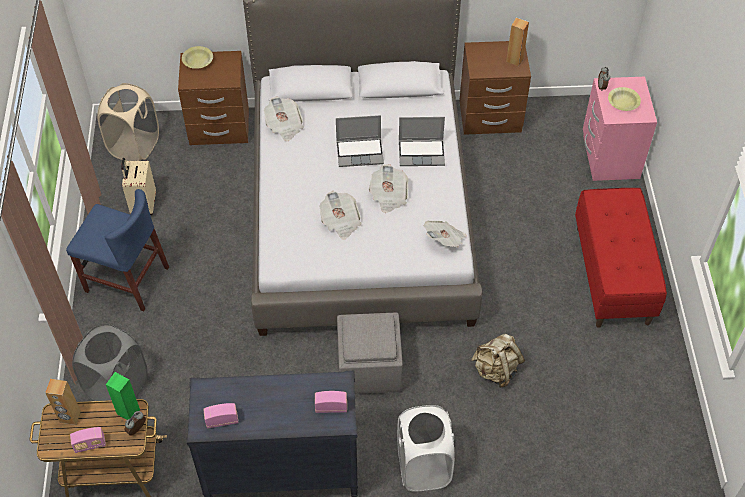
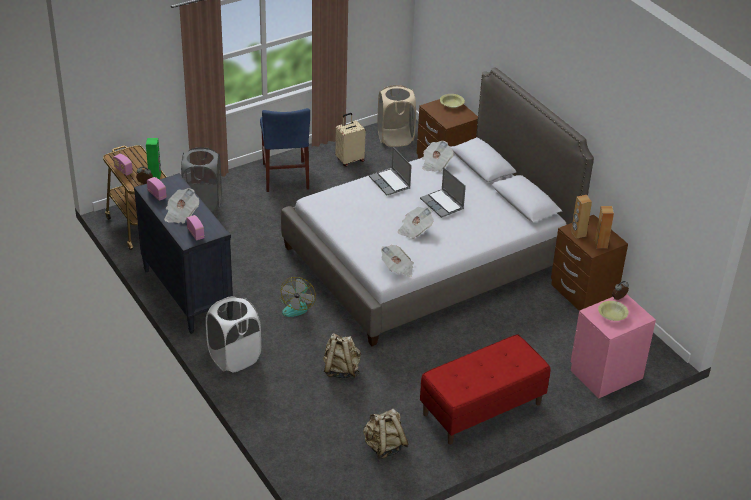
camera: 60 degrees right, 15 degrees down
brown speaker [45,379,81,425] -> brown speaker moved to [571,195,592,239]
newspaper [319,191,362,239] -> newspaper moved to [164,188,199,224]
grey ottoman [337,313,403,394] -> fan [279,277,316,317]
laptop [399,117,445,166] -> laptop moved to [369,147,412,195]
none -> beige backpack [363,409,408,459]

